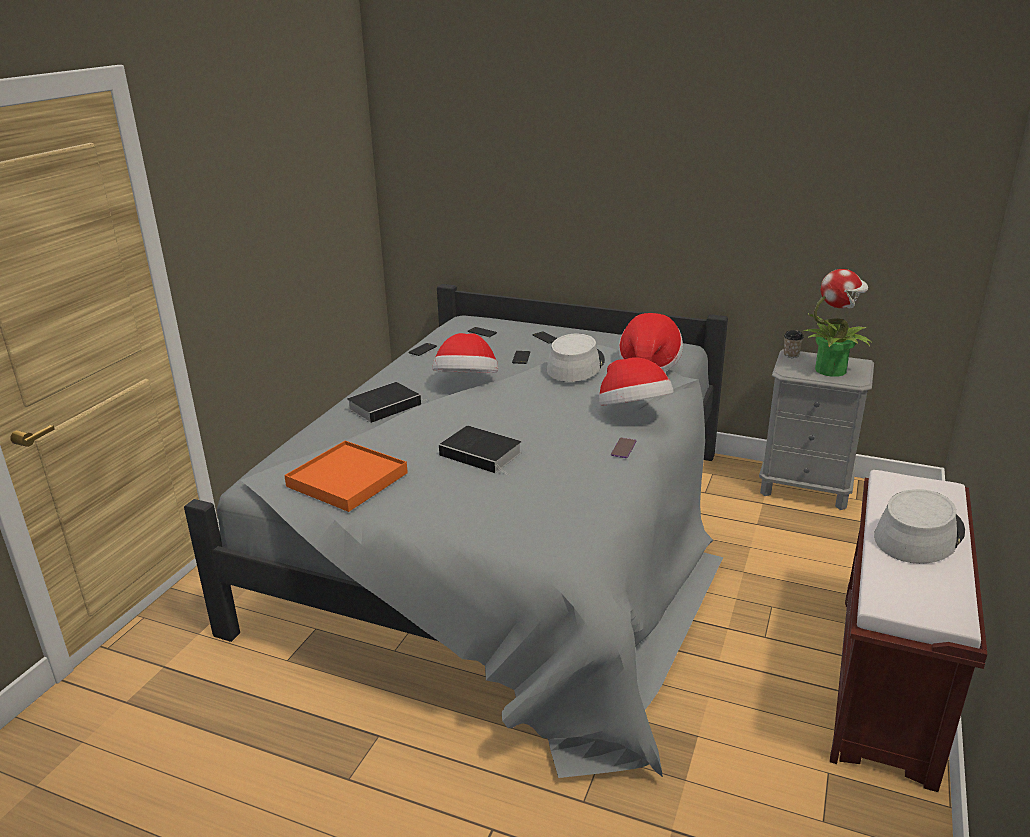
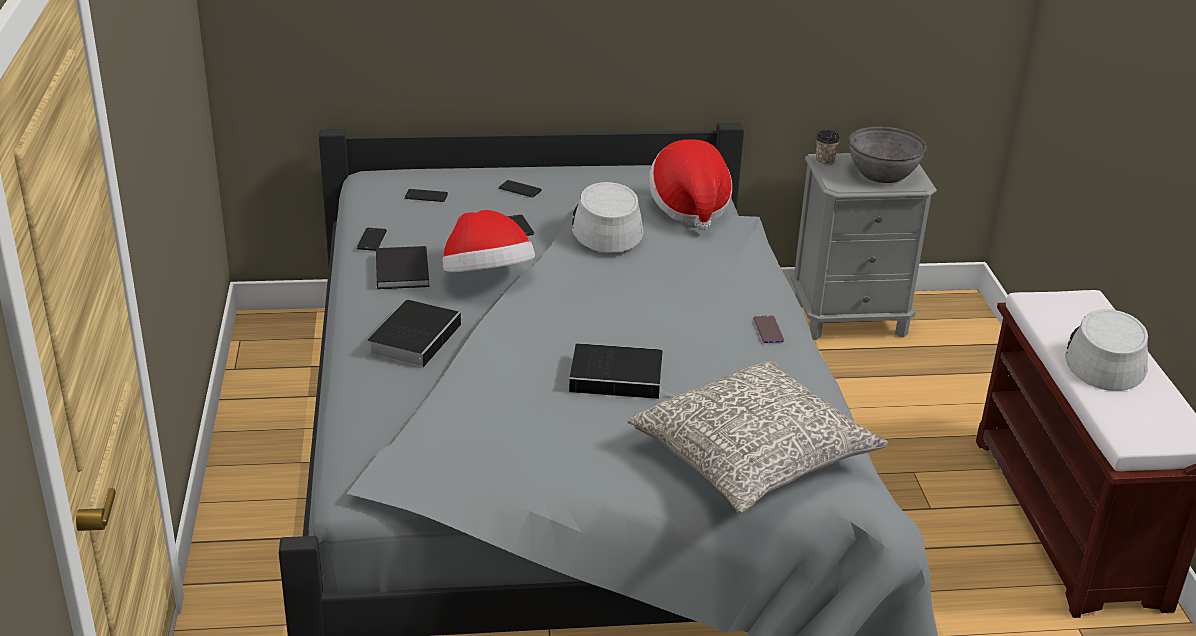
camera: 30 degrees left, 5 degrees up
orange tray [284,441,408,512] -> none
hat [599,358,673,406] -> none
potted plant [802,269,872,377] -> grey bowl [848,126,927,183]
none -> black book [376,246,429,289]
none -> grey pillow [627,360,888,513]

